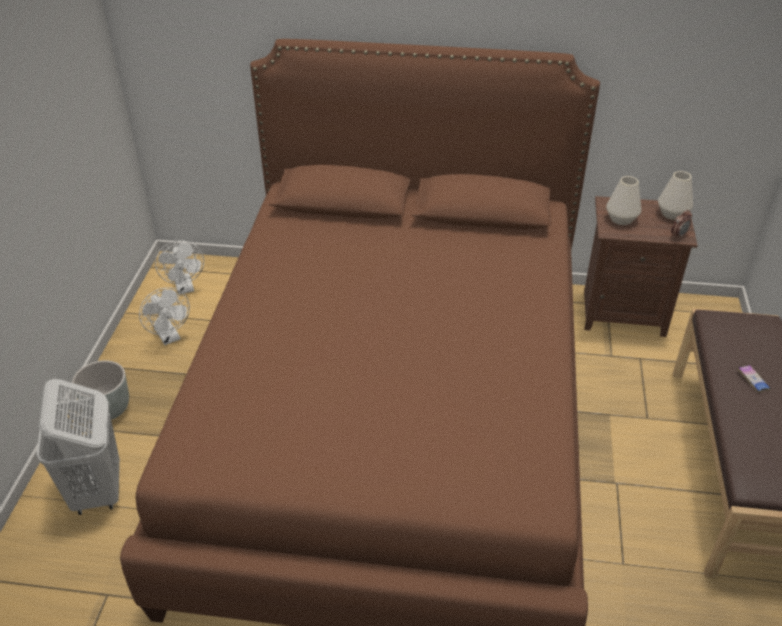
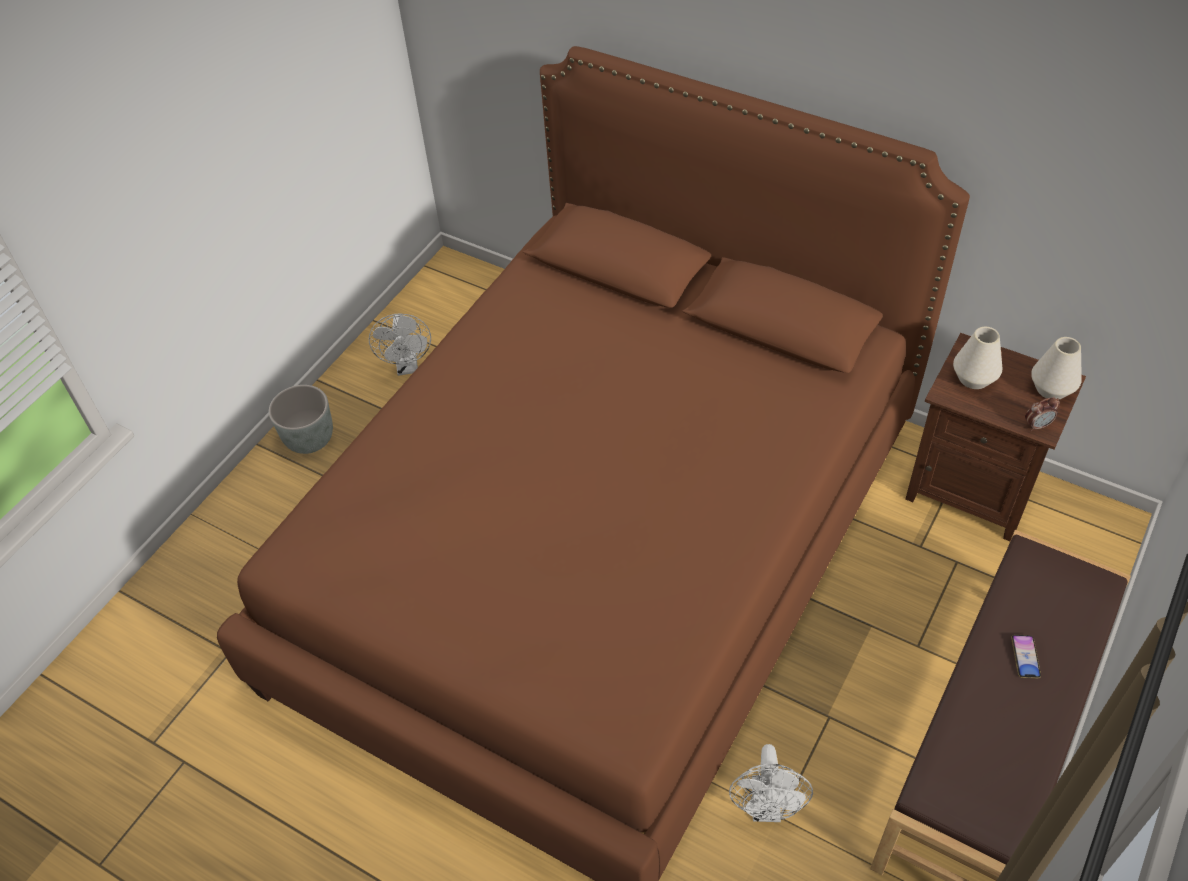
camera: 25 degrees right, 10 degrees up
white laundry basket [37,379,120,515] -> none
white fan [155,240,204,295] -> white fan moved to [729,744,813,822]

